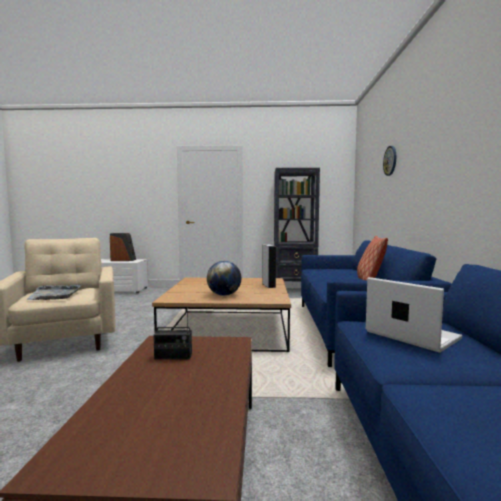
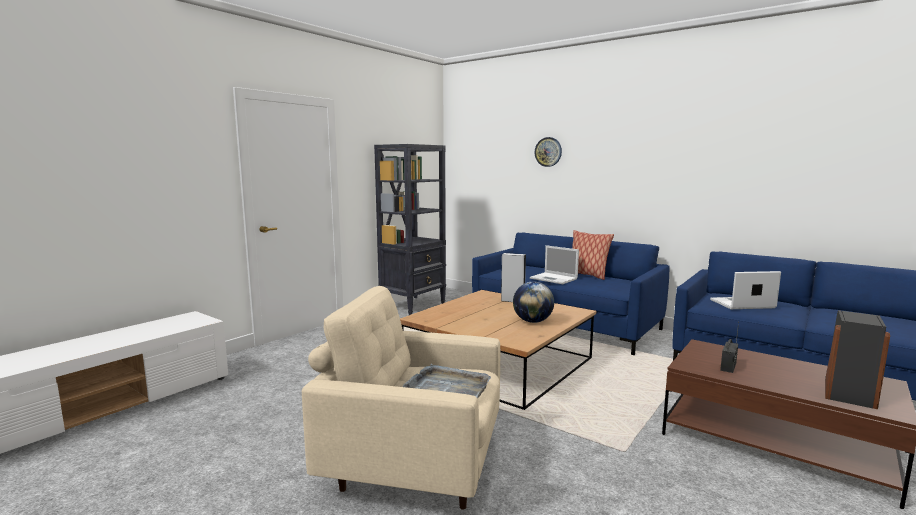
camera: 55 degrees left, 5 degrees up
speaker [110,233,136,261] -> speaker moved to [825,310,890,409]
none -> laptop [530,245,579,284]

